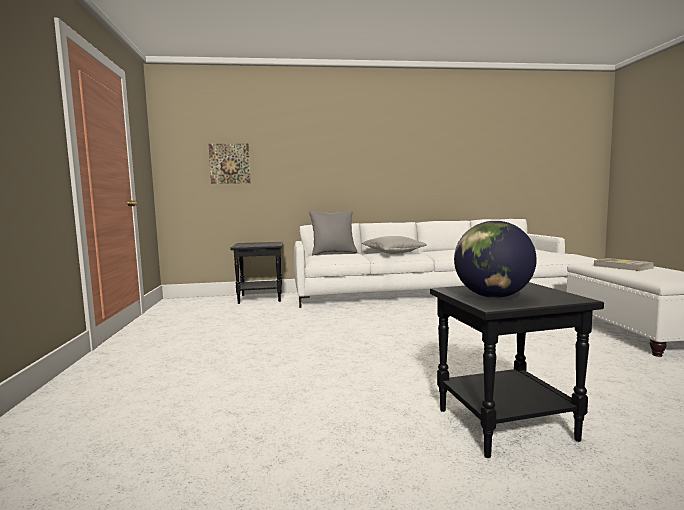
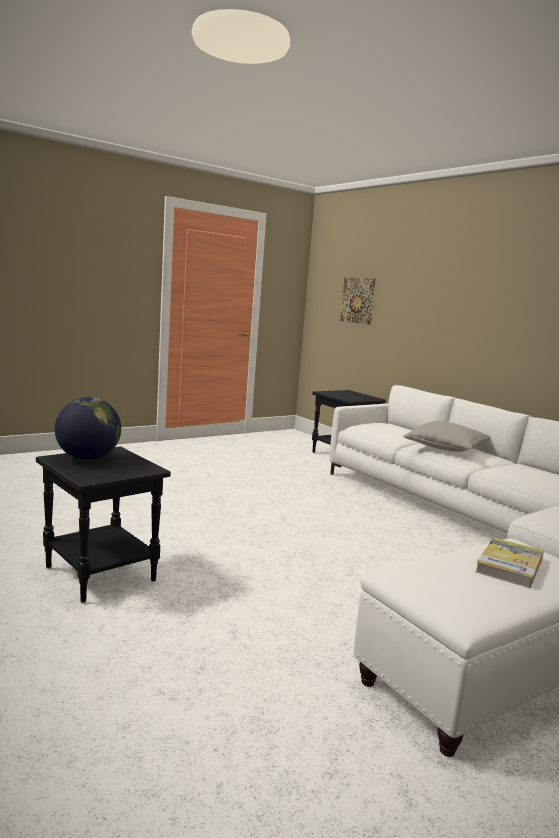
camera: 60 degrees right, 5 degrees up
grey pillow [309,210,357,255] -> none

